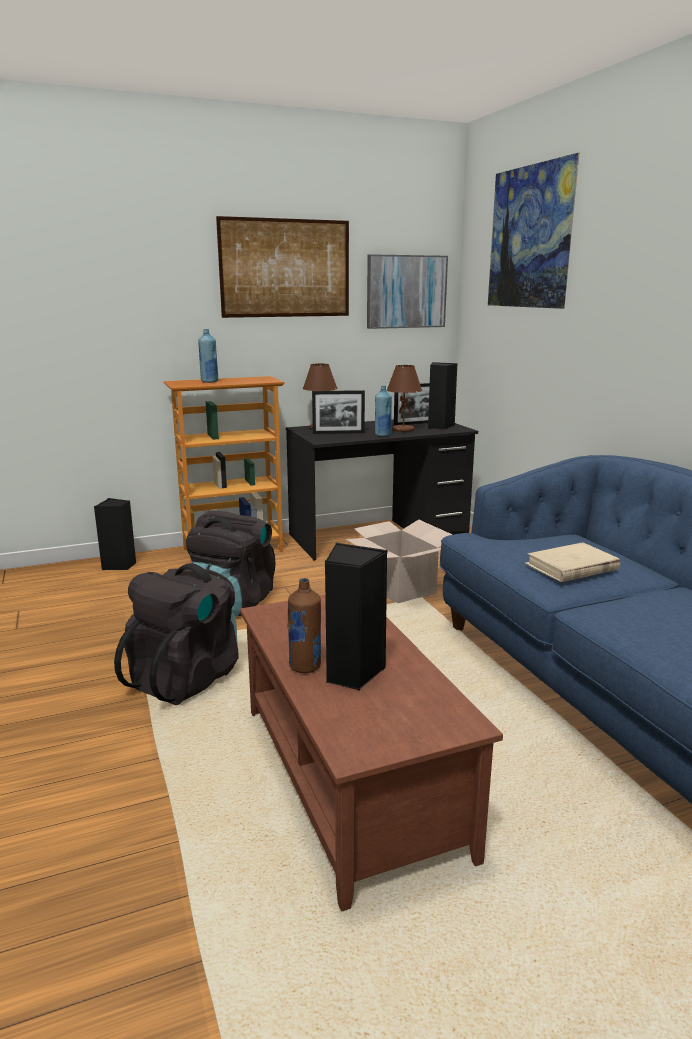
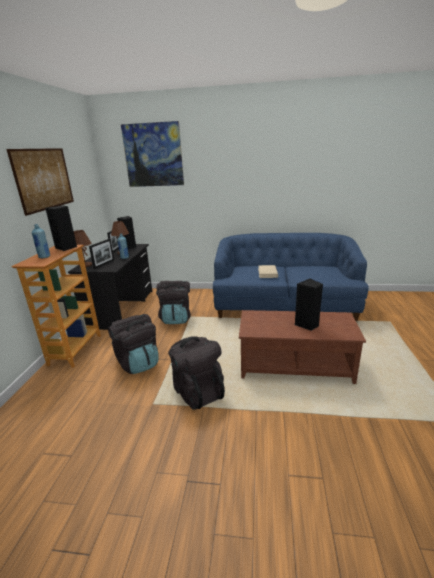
camera: 60 degrees left, 5 degrees up
black speaker [94,498,137,570] -> black speaker moved to [45,205,77,251]
brown bottle [287,578,321,673] -> none
cardboard box [345,519,453,603] -> black backpack [156,281,191,324]
picture [367,254,448,329] -> none

